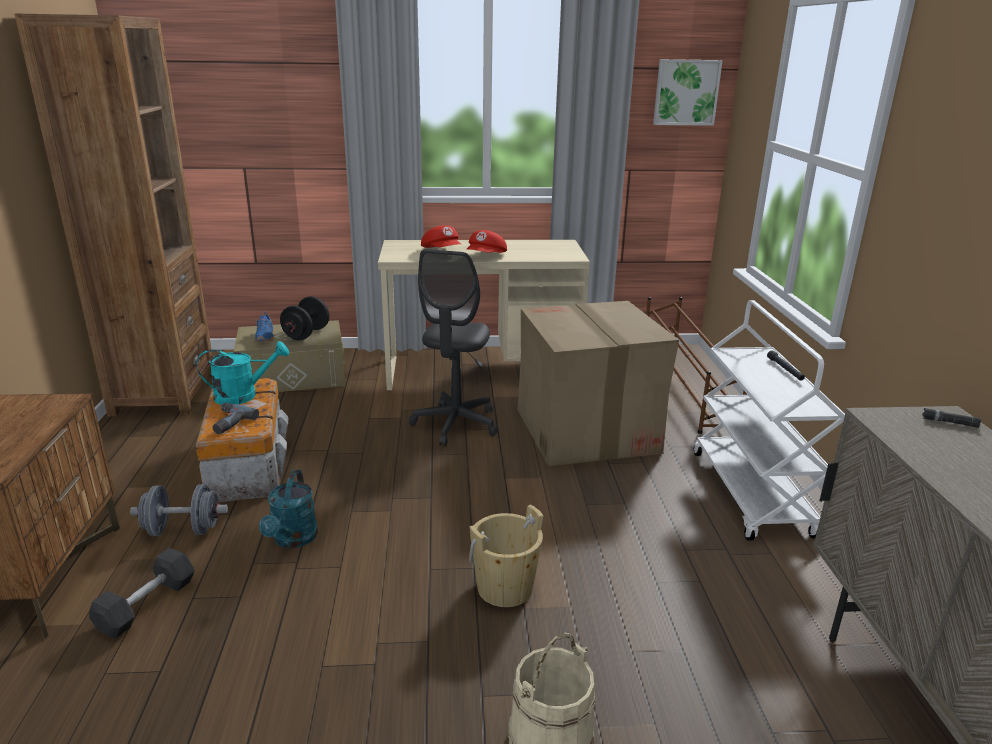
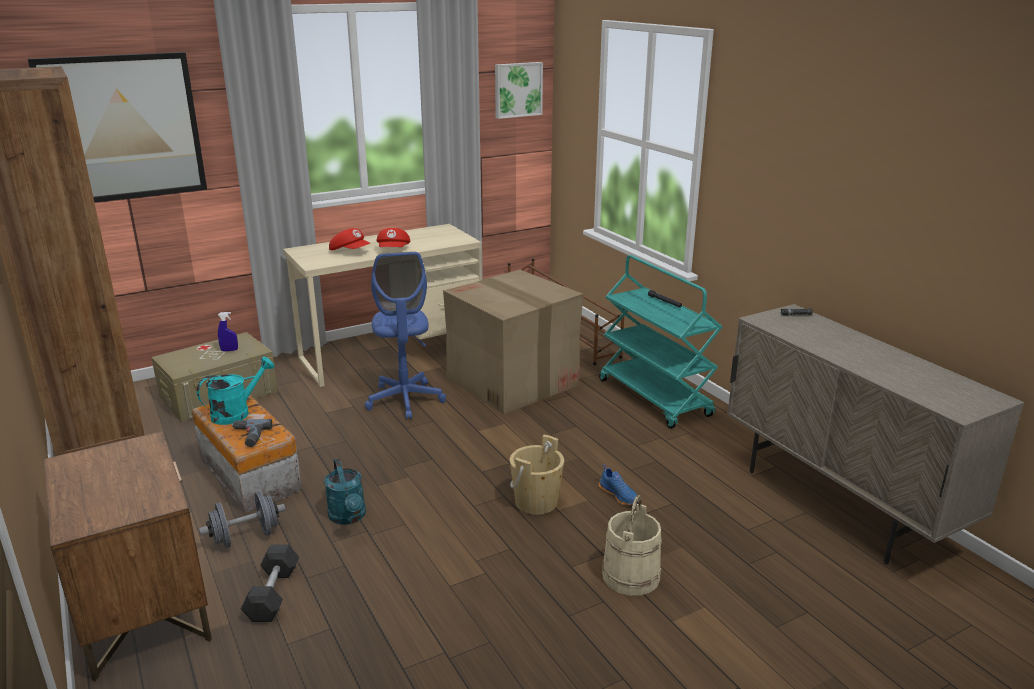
camera: 25 degrees left, 0 degrees up
blue shoe [255,312,274,342] -> blue shoe moved to [599,464,638,505]
black dumbbell [280,296,329,340] -> blue spray bottle [218,312,238,351]
grey office chair [409,249,498,446] -> blue office chair [365,252,446,420]
white cart [694,300,845,541] -> turquoise cart [599,255,722,429]
none -> picture [28,52,207,202]

